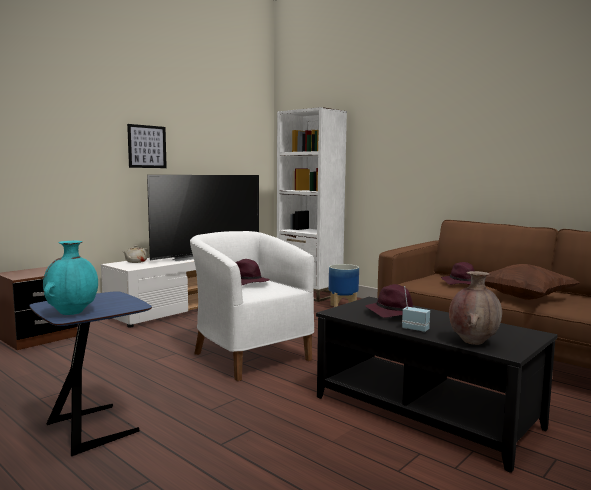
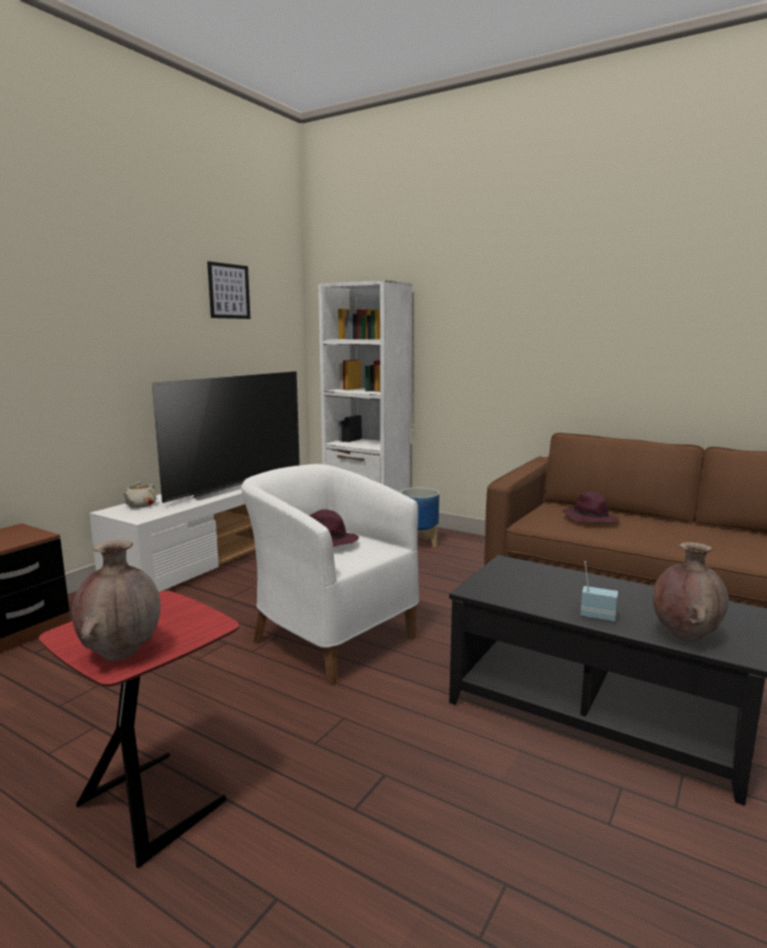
camera: 10 degrees left, 5 degrees up
blue side table [29,291,152,457] -> red side table [39,591,239,868]
turquoise vase [43,241,98,315] -> brown vase [72,540,161,661]
picture [127,124,167,168] -> picture moved to [207,261,250,319]
purple hat [366,284,413,318] -> none
brown pillow [485,264,580,300] -> none

